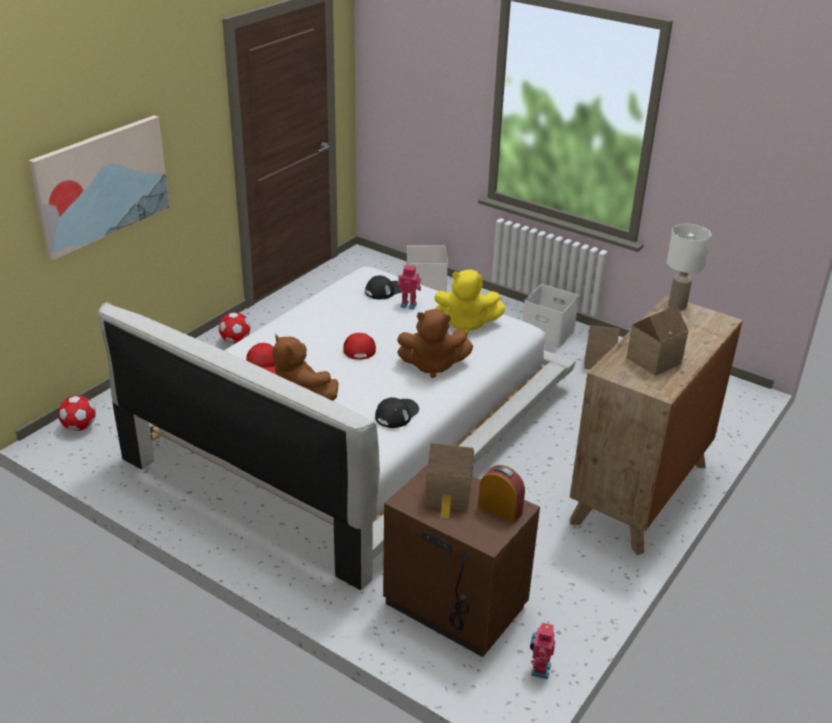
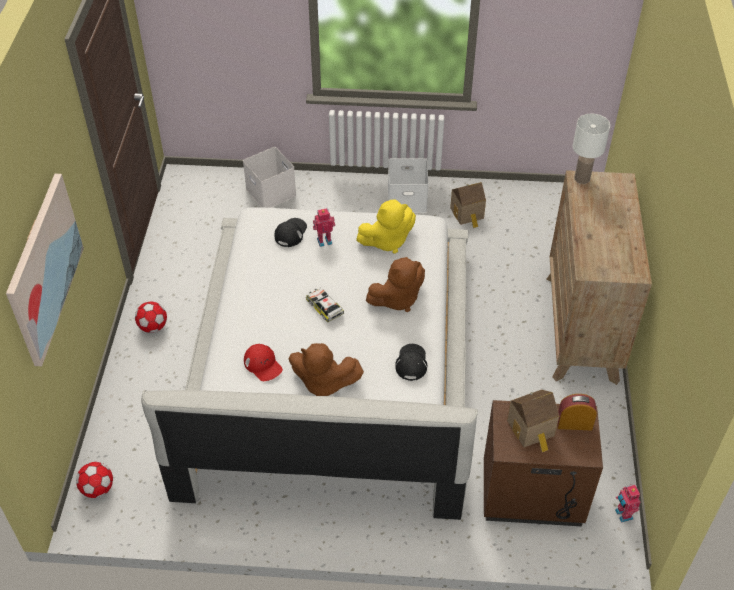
camera: 30 degrees left, 15 degrees up
red cap [343,333,376,360] -> toy car [306,288,344,322]
toy house [627,305,688,376] -> none

